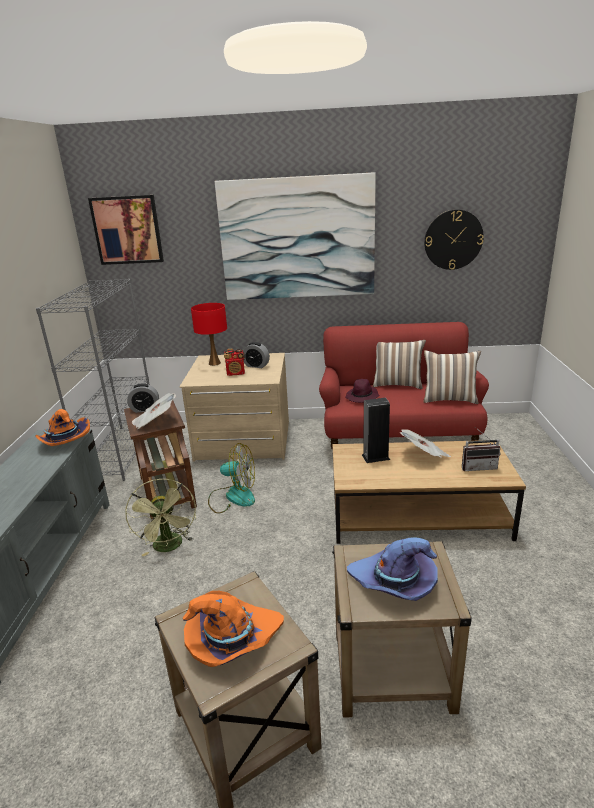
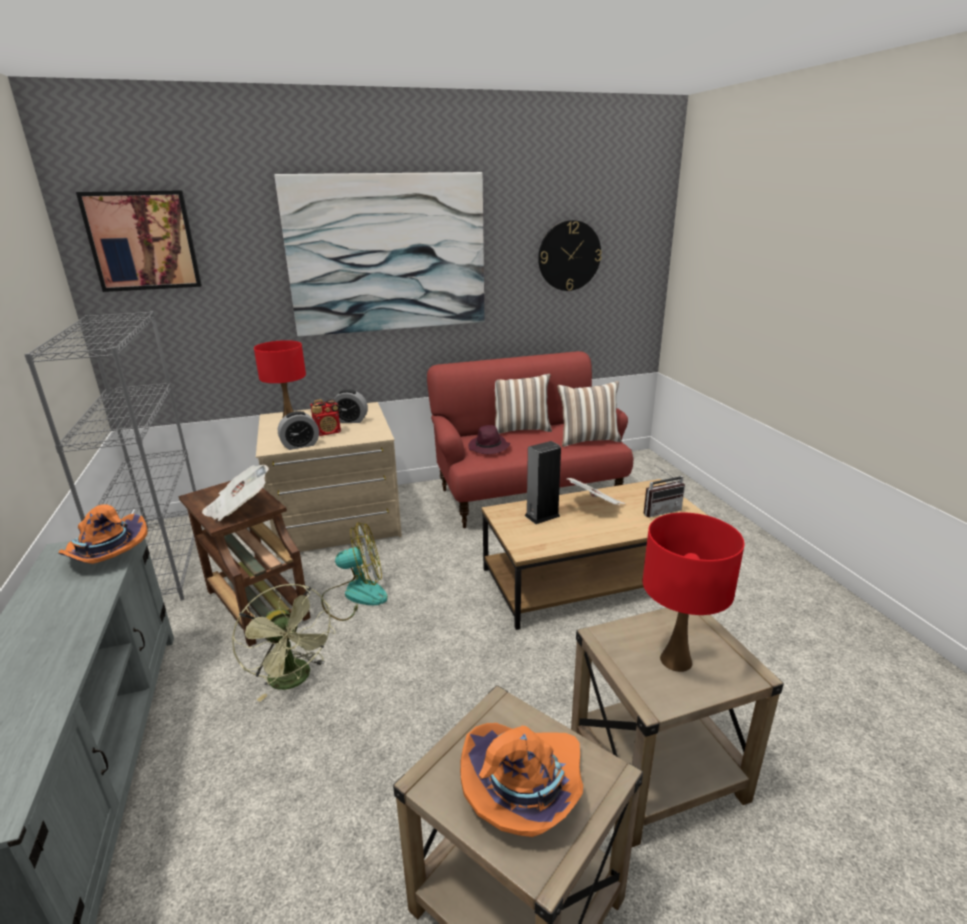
camera: 20 degrees left, 0 degrees up
alarm clock [127,384,159,413] -> alarm clock moved to [278,411,319,450]
purple hat [347,537,438,601] -> red table lamp [643,513,744,672]

